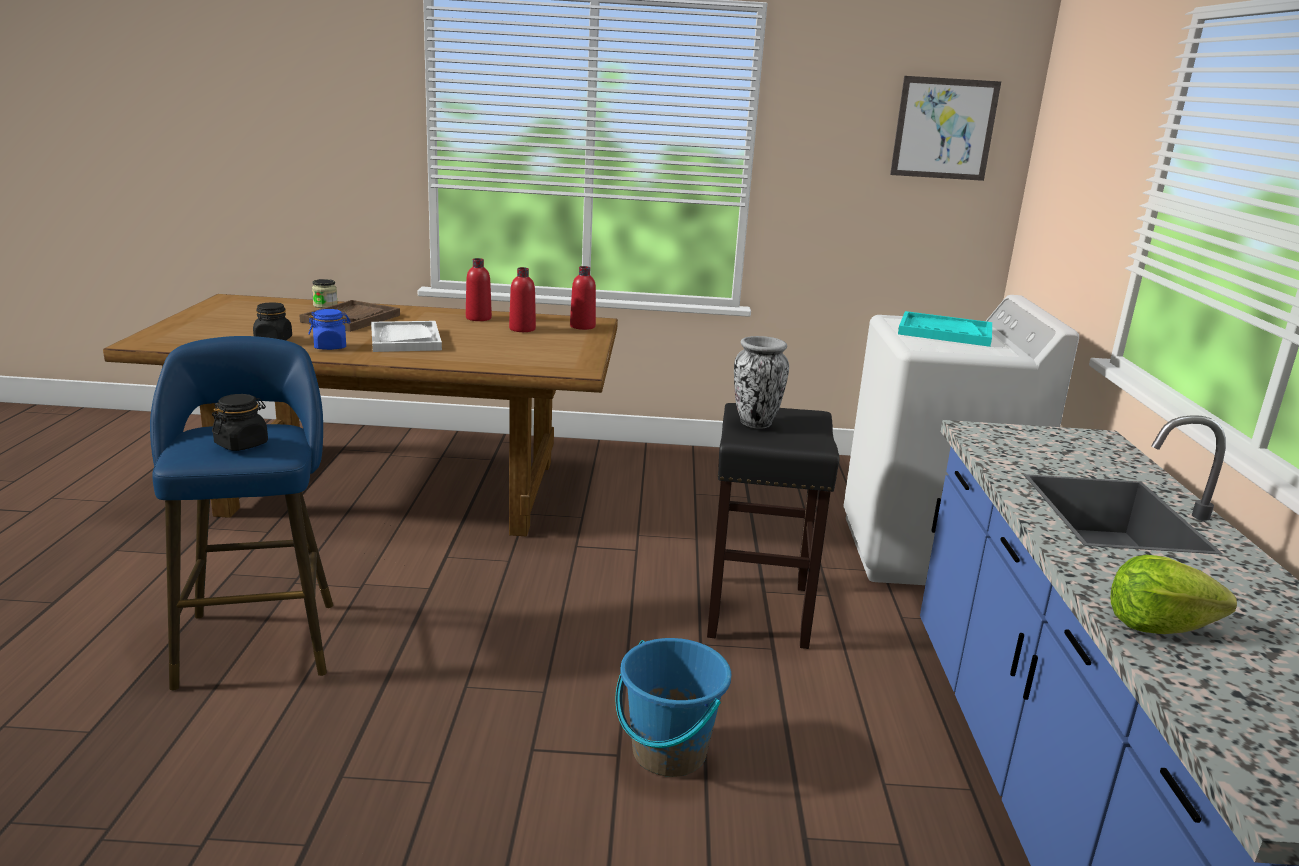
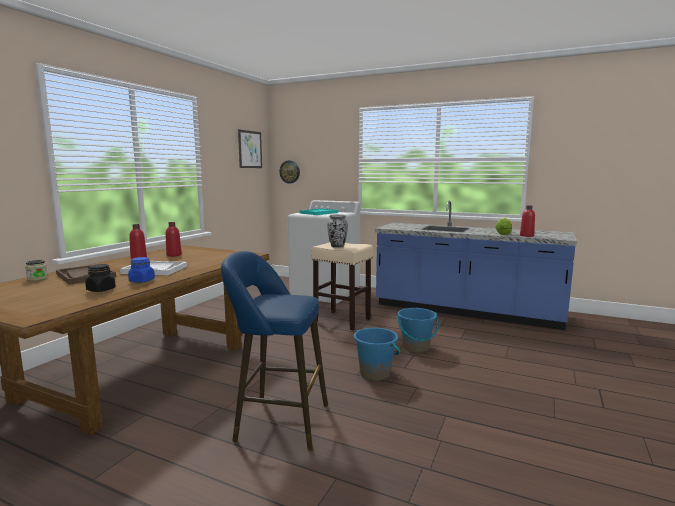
camera: 65 degrees left, 10 degrees down
black jar [212,394,268,451] -> none
red bottle [570,266,596,330] -> red bottle moved to [520,205,535,237]
black stool [707,403,839,649] -> beige stool [311,242,373,330]
none -> wall clock [279,160,300,184]
none -> blue bucket [354,328,400,381]

